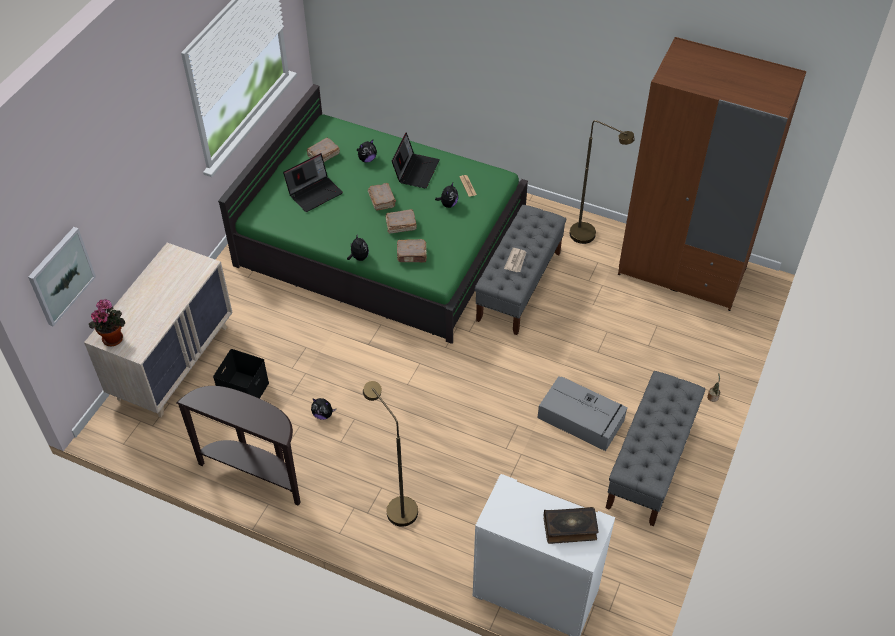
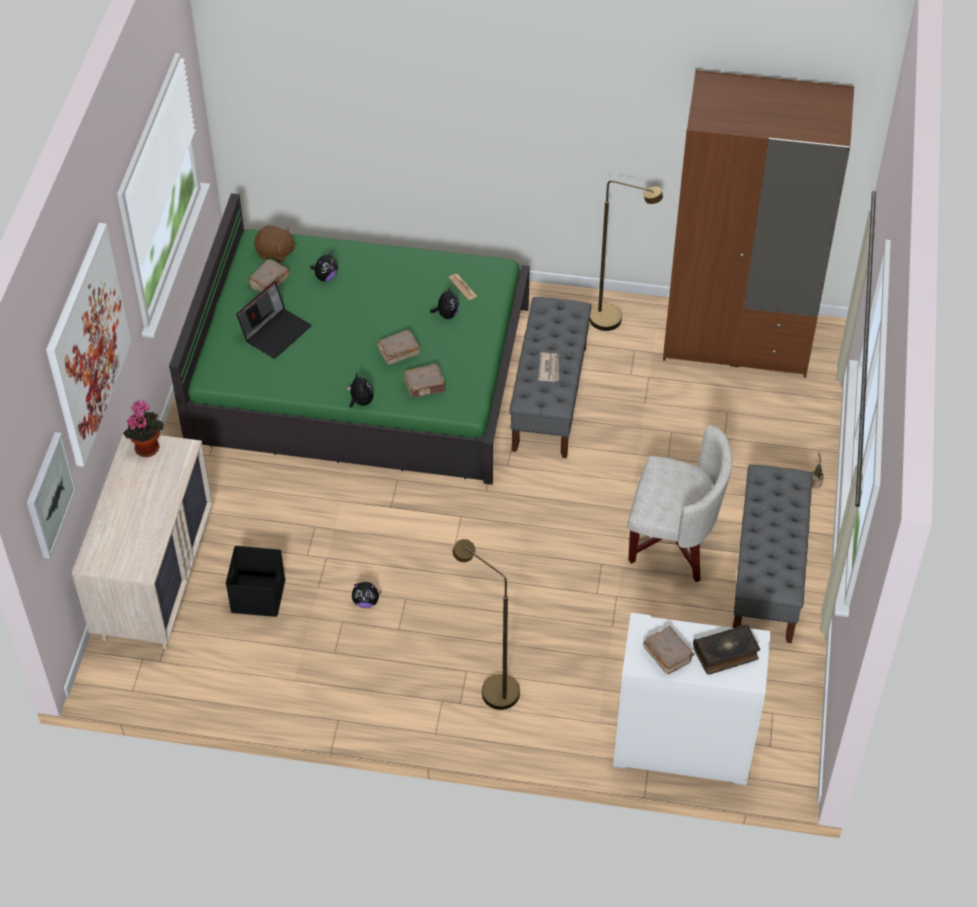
camera: 15 degrees left, 0 degrees up
potted plant [89,299,125,346] -> potted plant moved to [123,400,164,457]
brown console table [176,386,301,506] -> none
brown book [368,183,396,211] -> brown book moved to [643,626,694,674]
laptop [392,132,440,189] -> none
grey storage box [538,376,628,451] -> white armchair [627,425,732,582]
none -> picture [46,223,132,467]
none -> brown plush toy [254,225,296,263]

